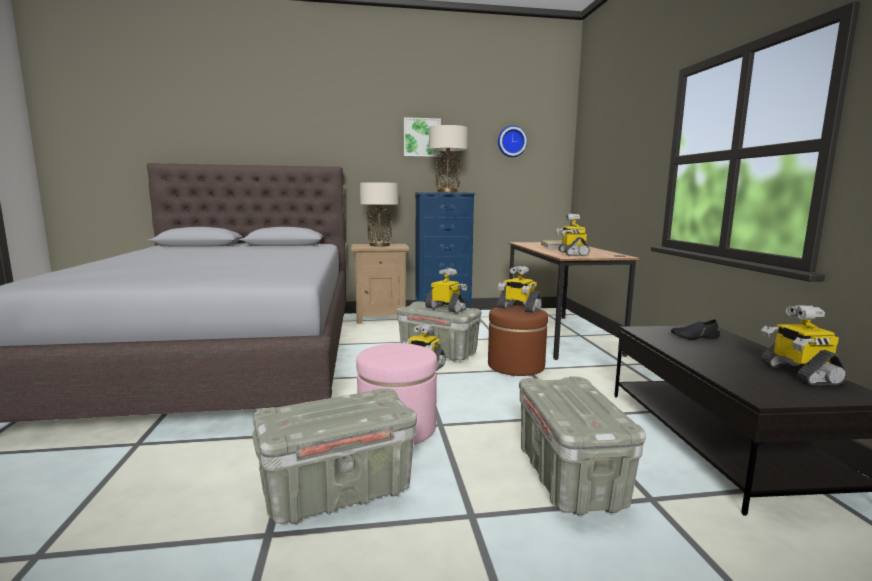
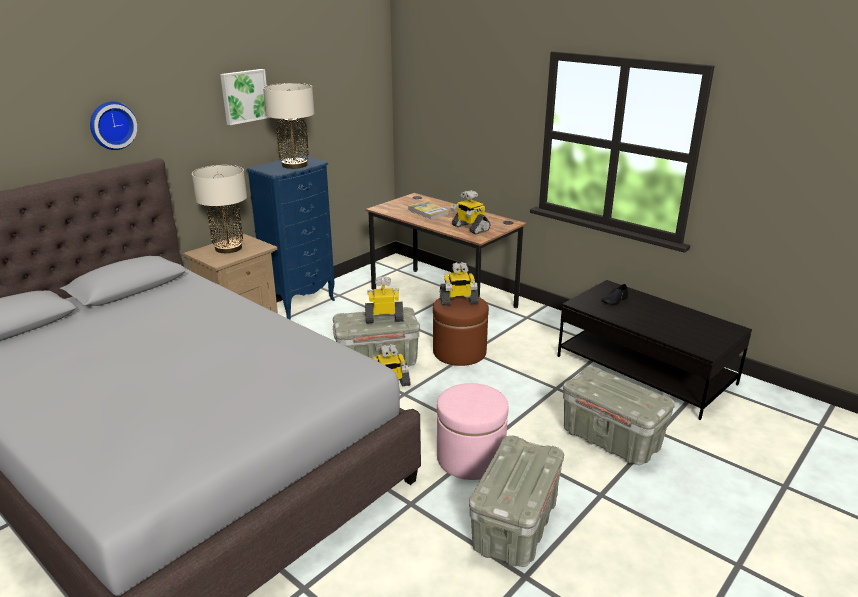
camera: 40 degrees left, 15 degrees up
wall clock [498,125,527,157] -> wall clock moved to [90,102,137,150]
toy robot [761,305,848,386] -> none

